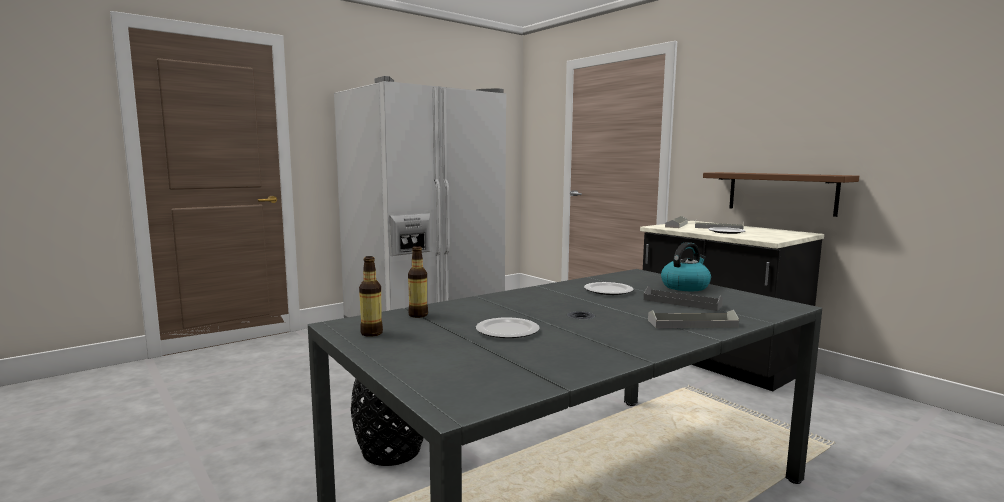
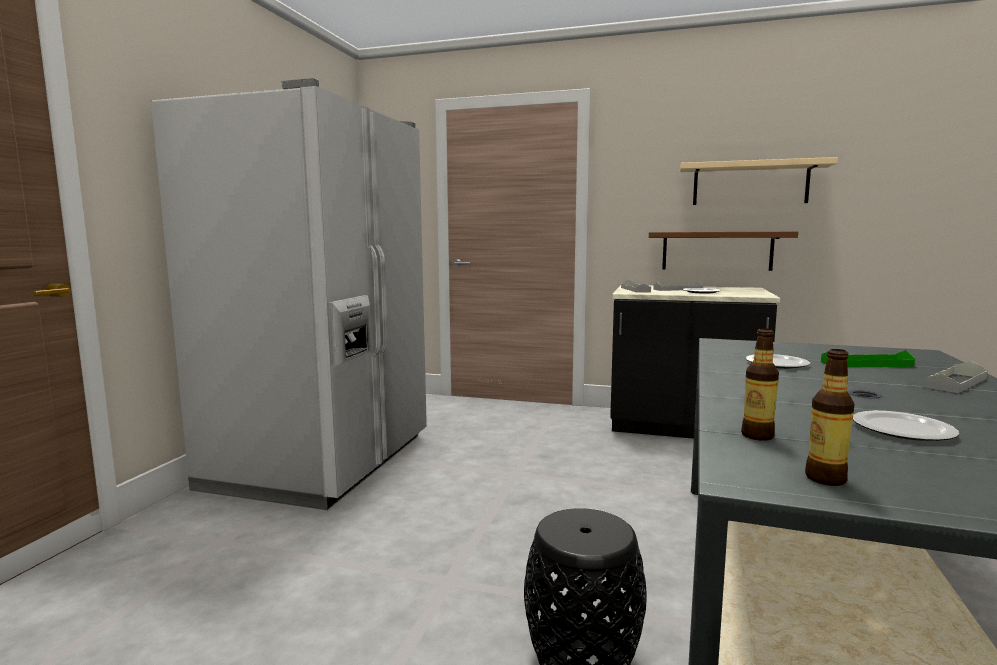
camera: 35 degrees left, 0 degrees up
grey tray [644,286,723,311] -> green tray [821,350,915,368]
kettle [661,242,711,291] -> none
none -> beige shelf [680,157,838,205]

